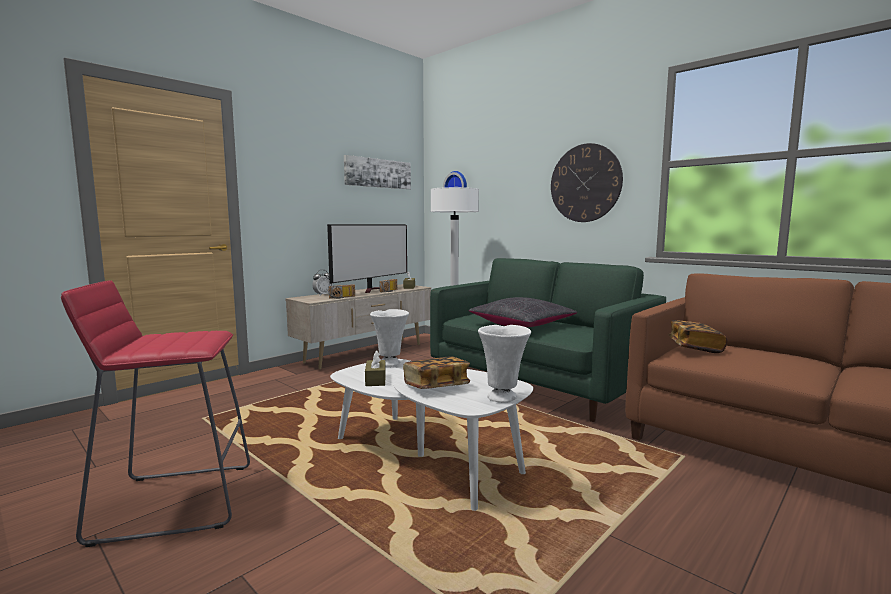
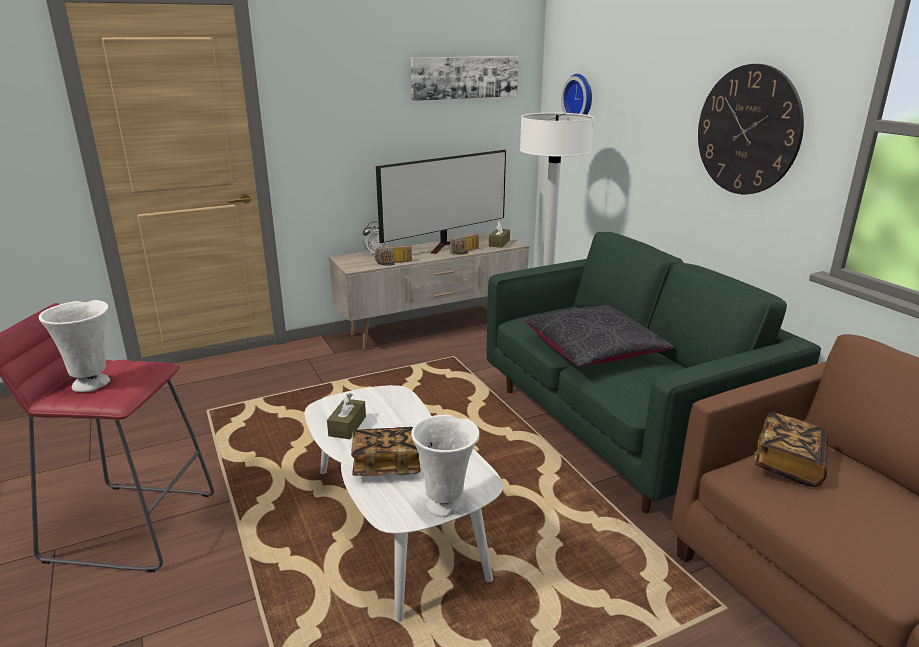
camera: 20 degrees right, 15 degrees up
white vase [370,309,409,367] -> white vase moved to [39,300,110,392]

